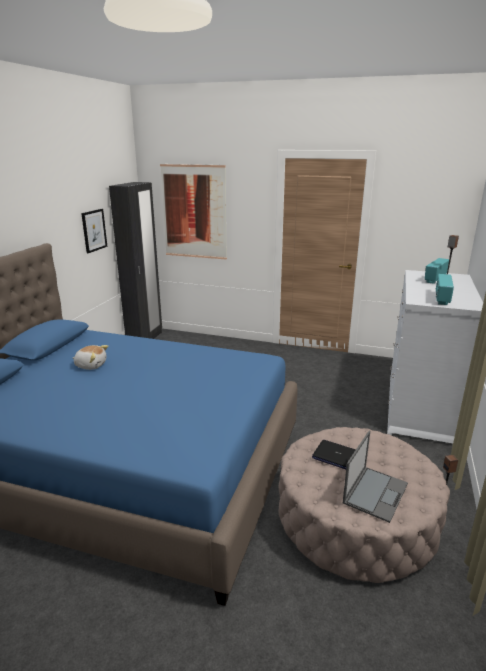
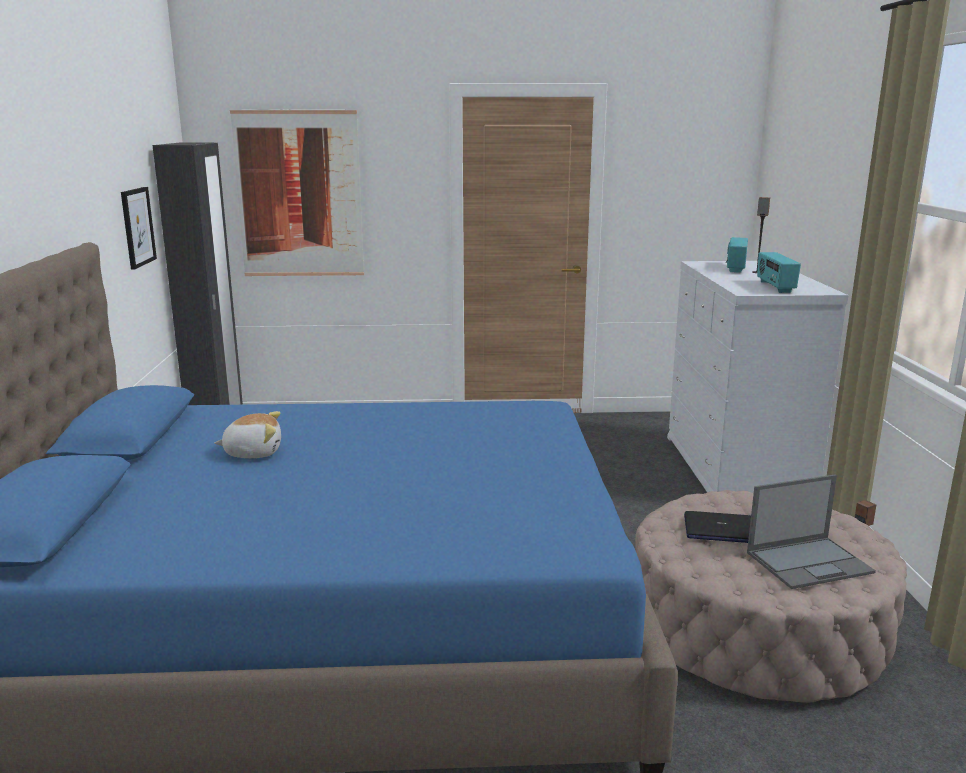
camera: 20 degrees left, 5 degrees down
laptop [343,431,408,523] -> laptop turned 60 degrees clockwise [747,474,876,589]

